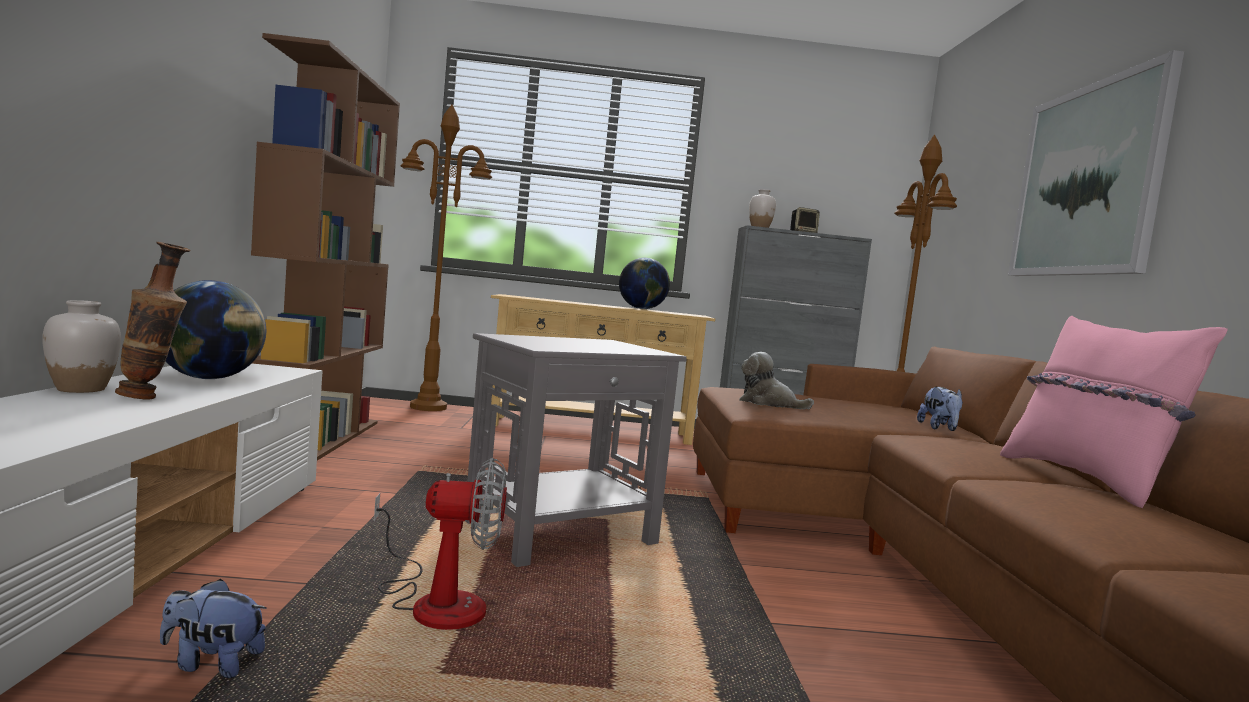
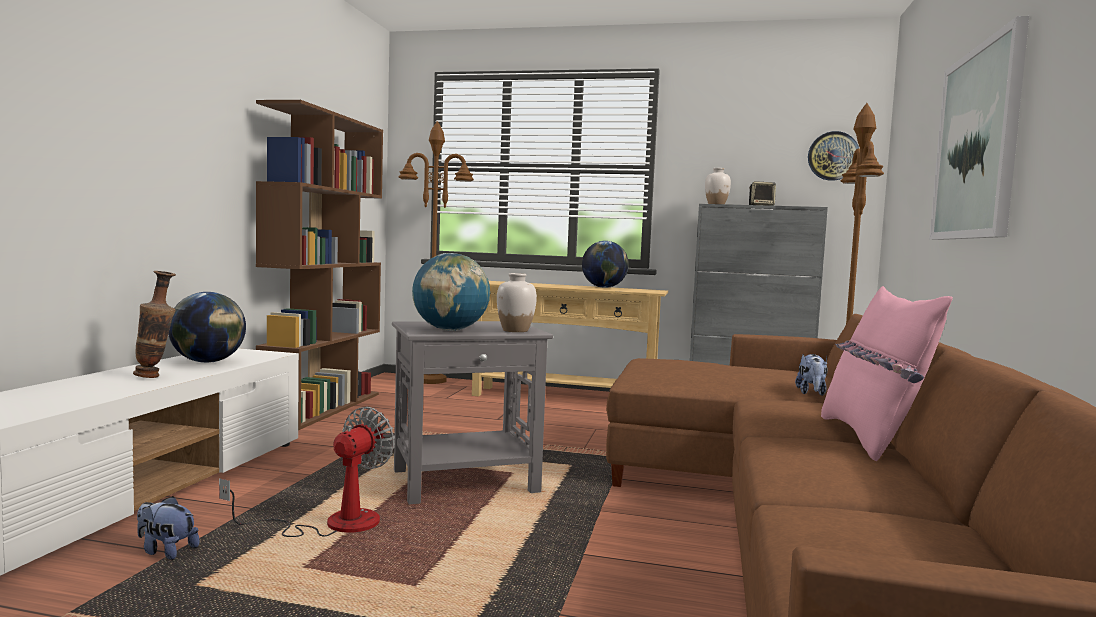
camera: 15 degrees right, 0 degrees up
white vase [42,300,121,393] -> white vase moved to [497,273,537,332]
fan [374,458,507,630] -> fan turned 75 degrees counterclockwise [219,407,395,537]
plush toy [739,352,814,409] -> none
none -> globe [412,253,490,331]
none -> wall clock [808,131,859,181]

